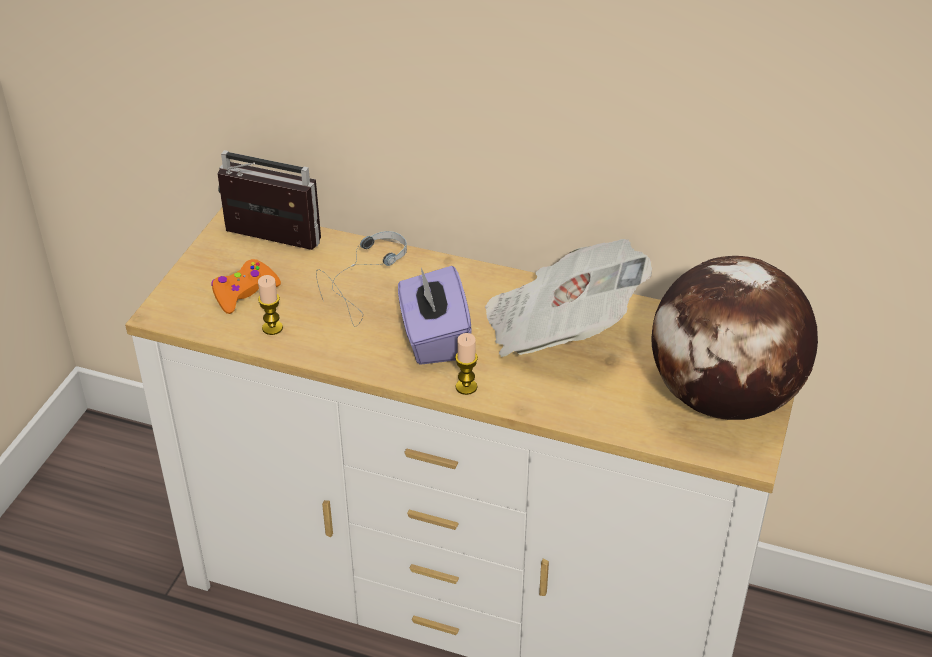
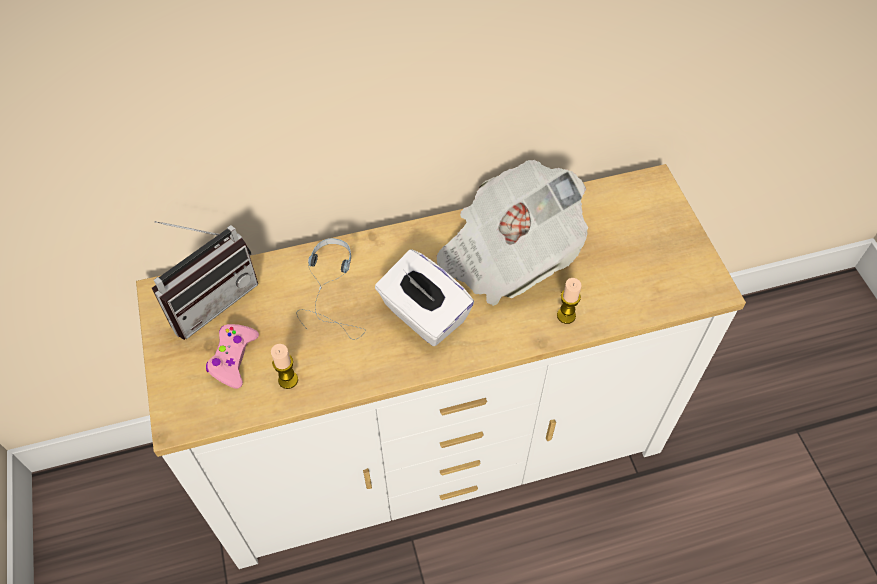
camera: 35 degrees left, 15 degrees up
orange game controller [211,259,281,314] -> pink game controller [206,324,259,389]
radio [217,150,321,250] -> radio turned 150 degrees clockwise [152,221,258,340]
purple tissue box [398,266,472,365] -> white tissue box [375,249,474,346]
candle [455,333,478,395] -> candle moved to [557,278,581,324]
globe [651,256,818,420] -> none

